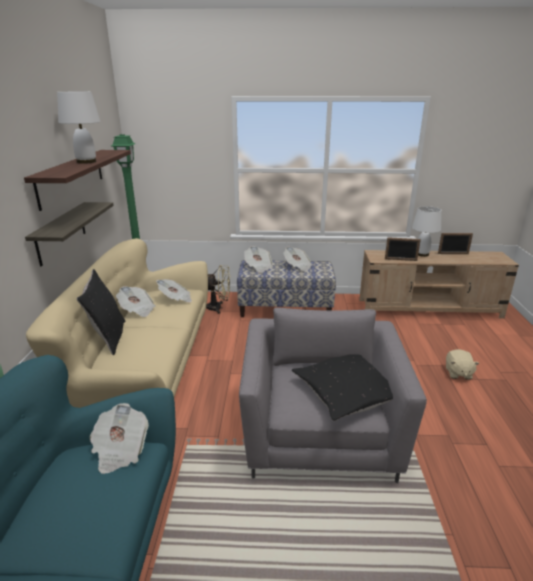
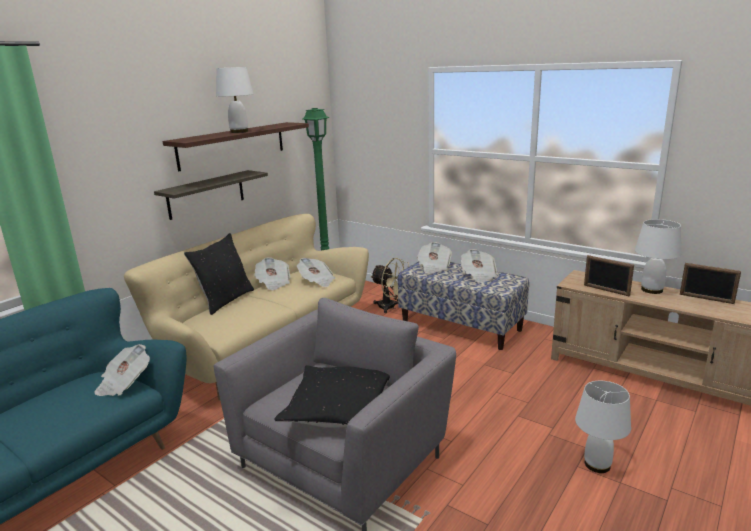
camera: 35 degrees right, 5 degrees down
beige plush toy [446,349,479,380] -> white table lamp [575,381,631,473]

